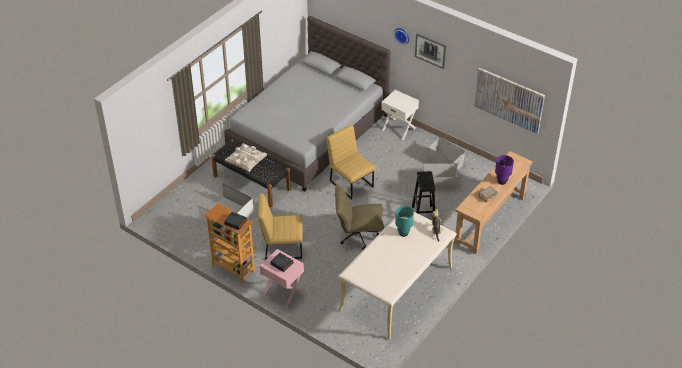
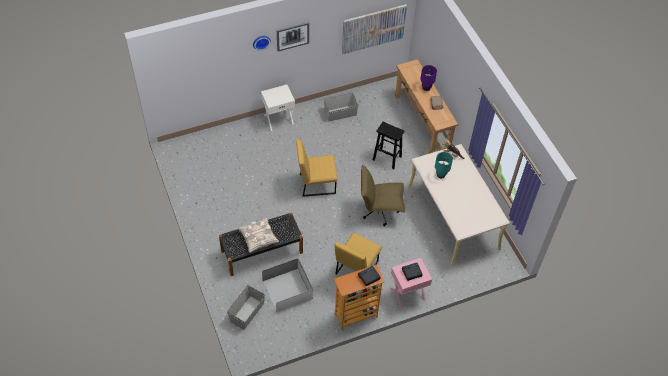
camera: 60 degrees left, 10 degrees up
grey bed [224,16,391,192] -> none
beige office chair [335,183,384,250] -> beige office chair turned 60 degrees clockwise [361,164,405,226]
grey storage box [423,163,459,189] -> grey storage box moved to [227,285,265,330]

